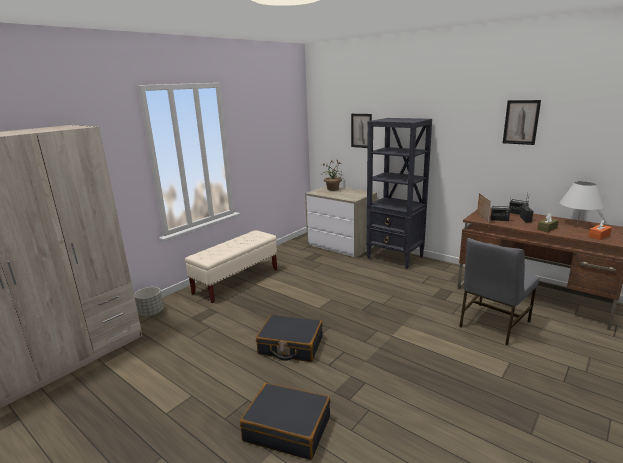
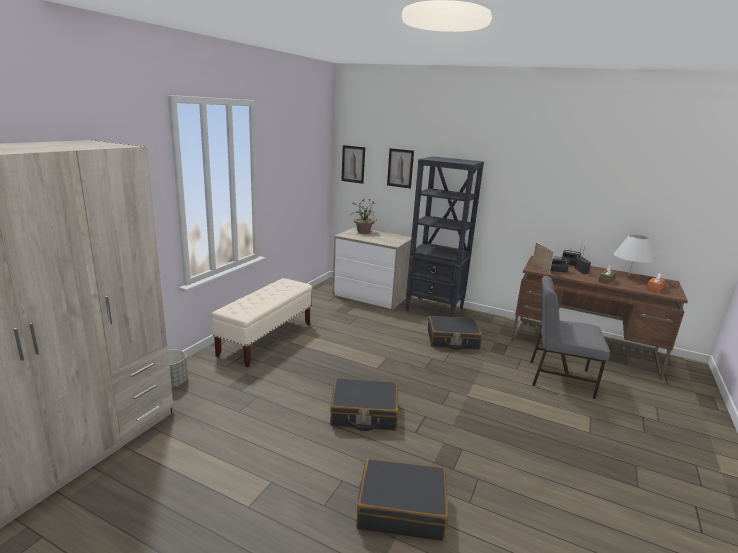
camera: 15 degrees left, 0 degrees up
grey chair [459,238,539,345] -> grey chair turned 75 degrees clockwise [530,276,610,399]
picture [503,100,541,145] -> picture moved to [341,145,365,184]
none -> black suitcase [428,316,482,350]

